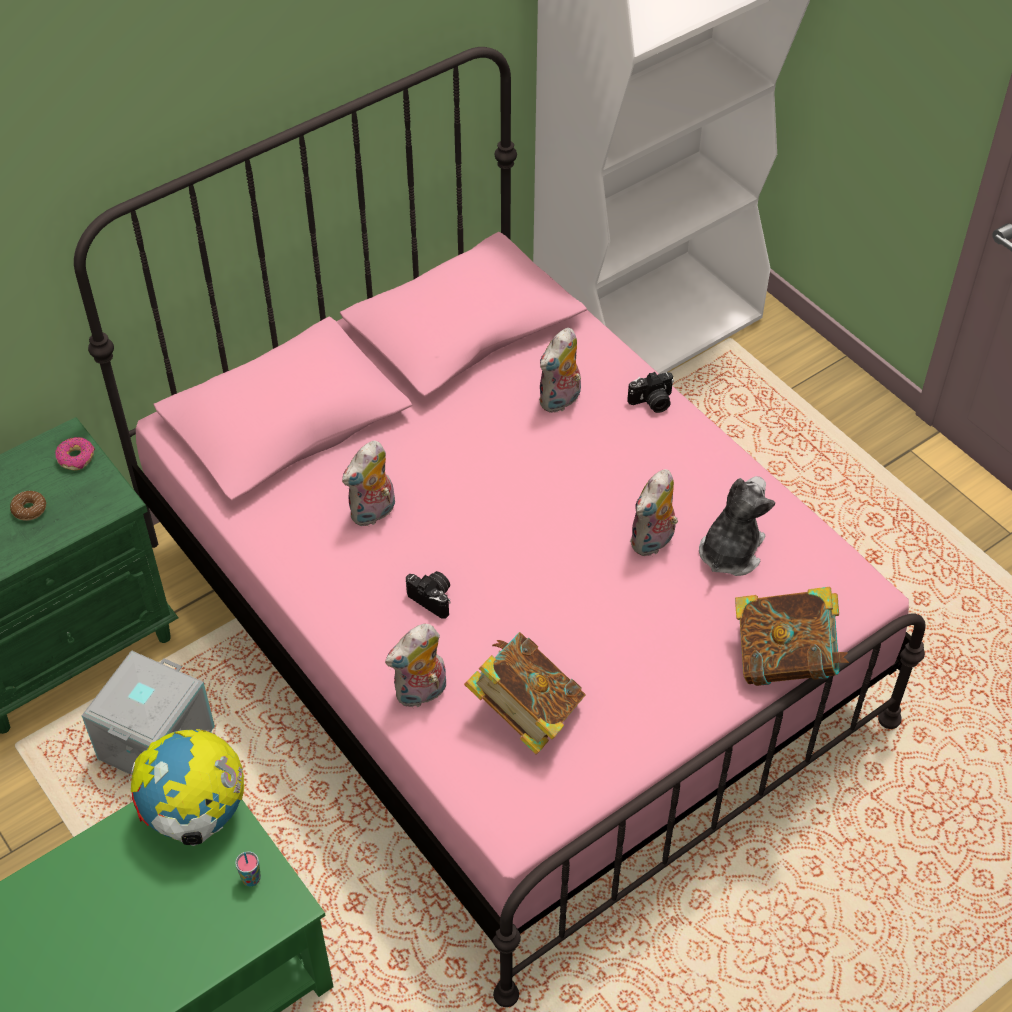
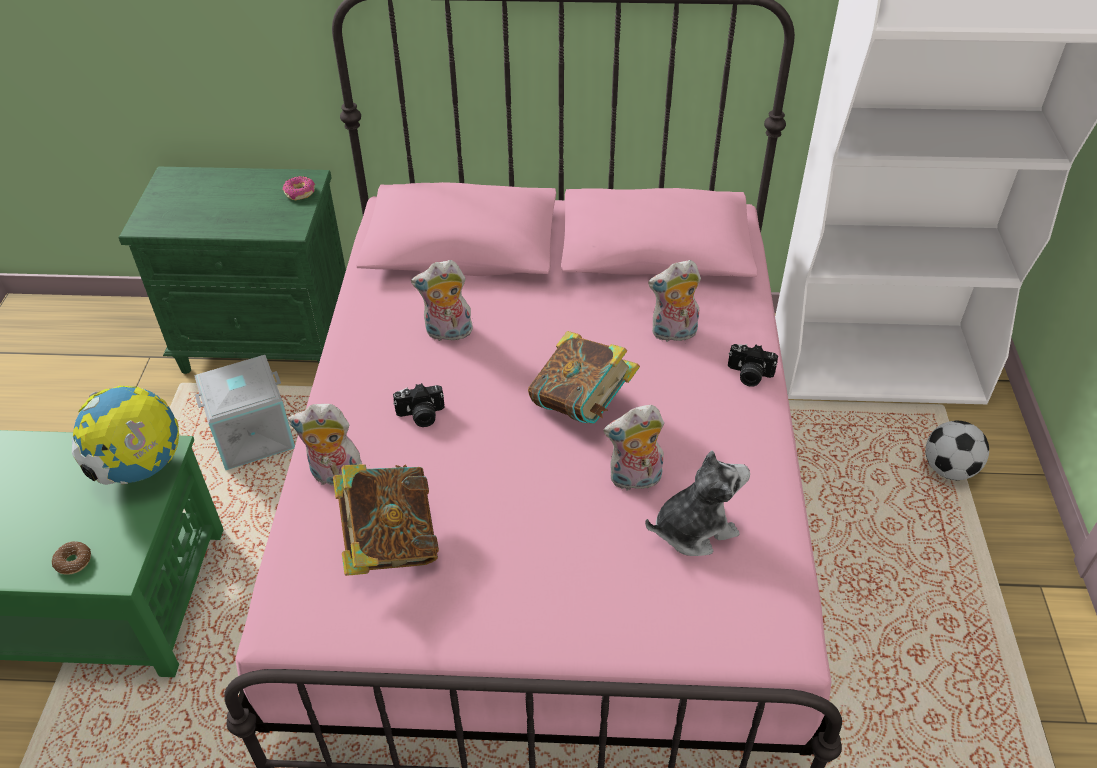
camera: 40 degrees right, 5 degrees down
donut [10,491,46,521] -> donut moved to [52,541,91,575]
cup [235,852,261,886] -> none
camera [406,571,451,619] -> camera turned 90 degrees clockwise [393,383,444,427]
book [735,587,849,686] -> book moved to [528,331,640,424]
none -> football [925,421,989,480]

